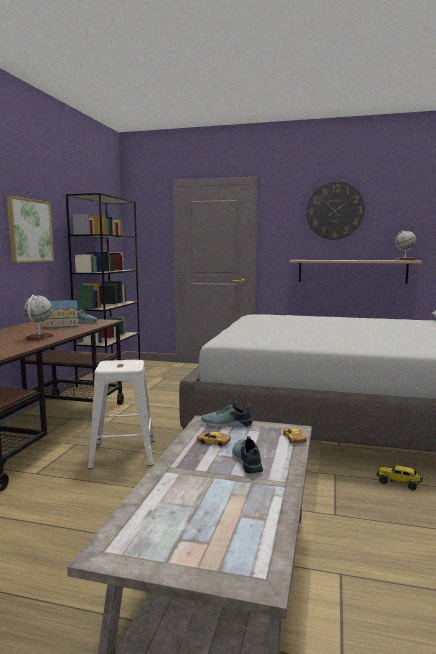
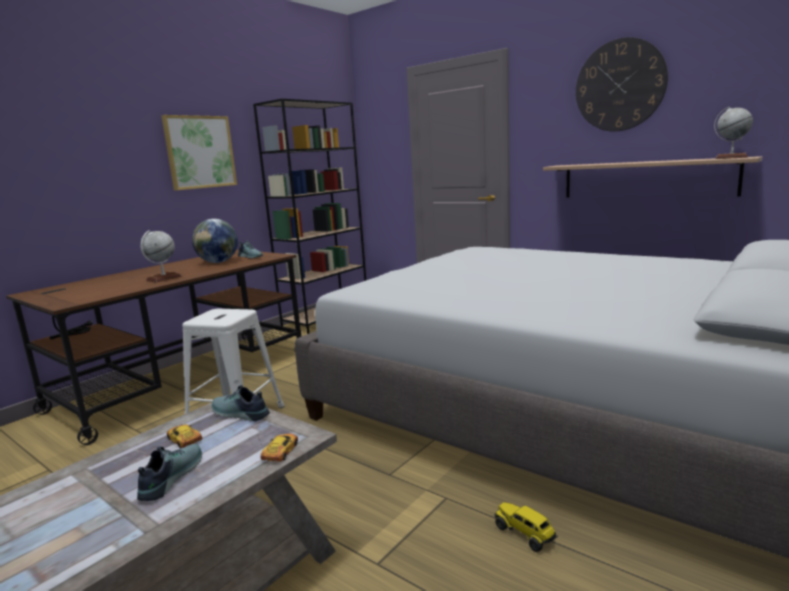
camera: 25 degrees right, 5 degrees up
toy house [44,300,78,328] -> globe [192,219,238,263]

